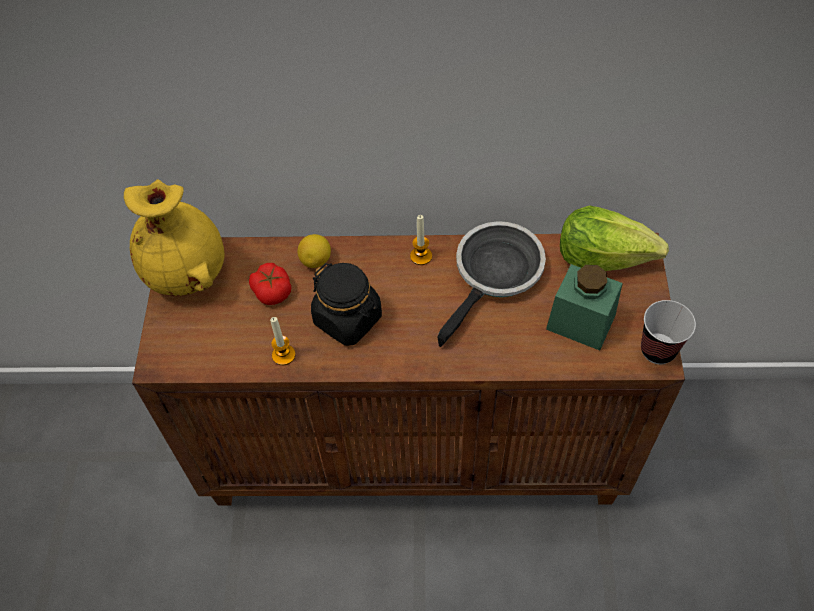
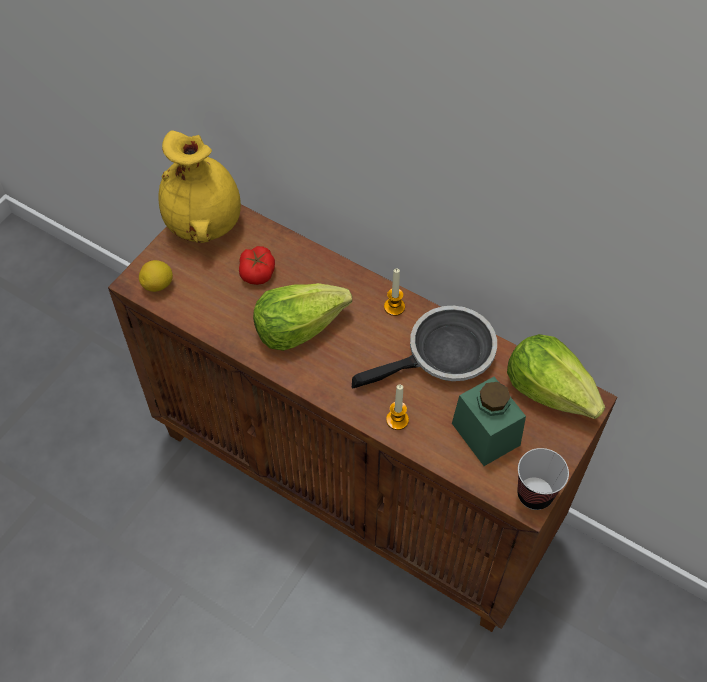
camera: 30 degrees right, 0 degrees up
candle [270,317,296,365] -> candle moved to [386,385,409,430]
lemon [298,234,331,268] -> lemon moved to [139,260,173,292]
black jar [311,263,382,346] -> lettuce [253,283,352,351]

